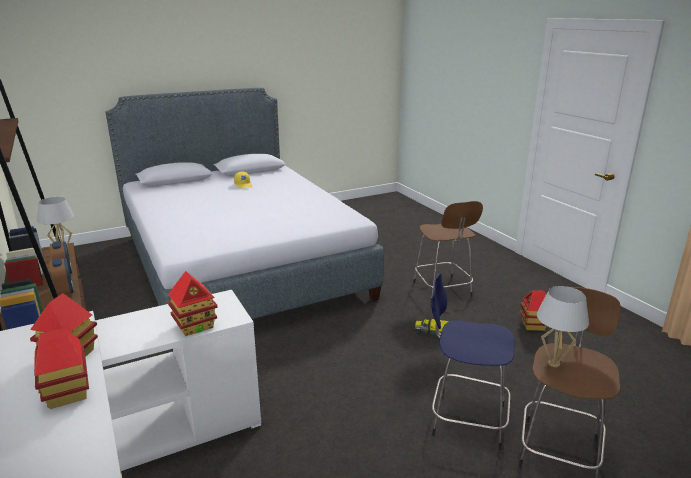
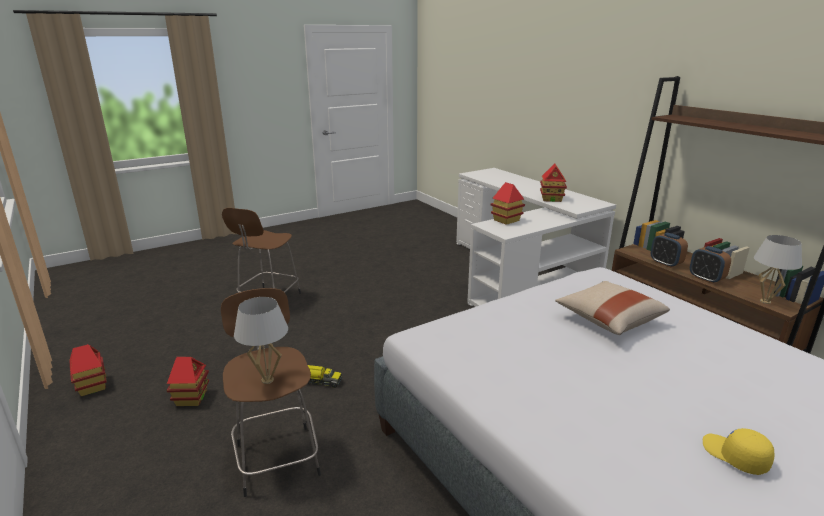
camera: 175 degrees right, 0 degrees up
toy house [34,328,89,409] -> toy house moved to [69,344,107,396]
blue stool [431,273,514,451] -> none
white table lamp [537,286,589,367] -> white table lamp moved to [234,297,288,384]
none -> beige pillow [555,281,670,335]

